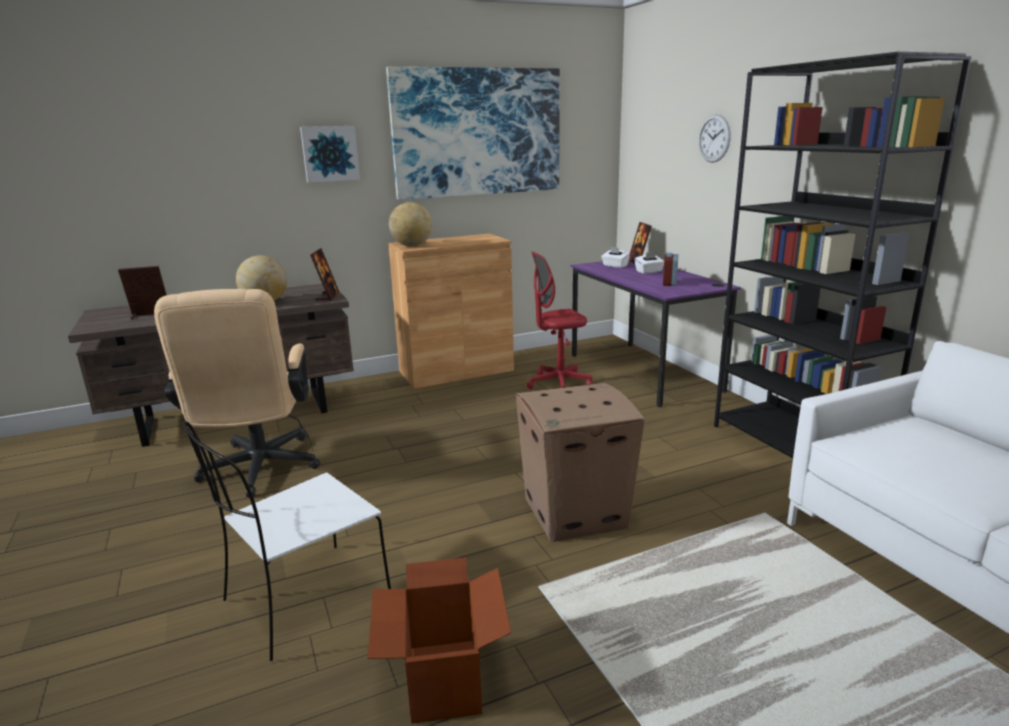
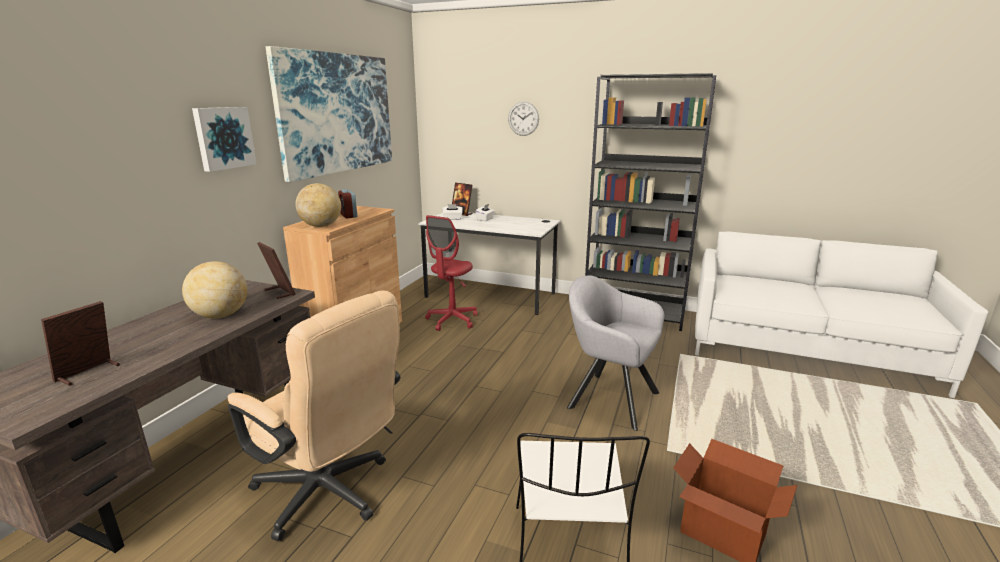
camera: 45 degrees left, 0 degrees up
cardboard box [516,383,644,542] -> grey armchair [567,275,664,431]
purple desk [570,261,741,407] -> white desk [418,212,560,315]
alarm clock [663,253,678,286] -> alarm clock moved to [338,189,357,218]

